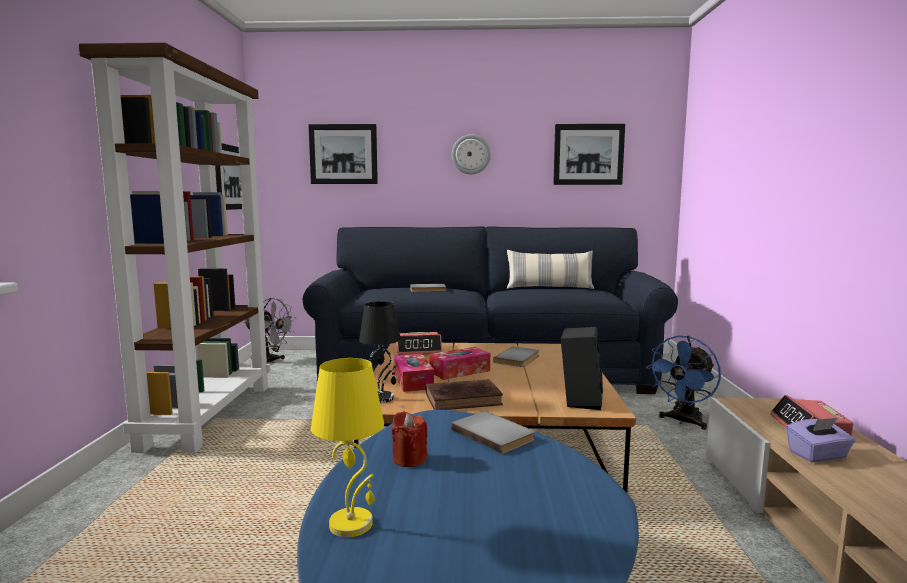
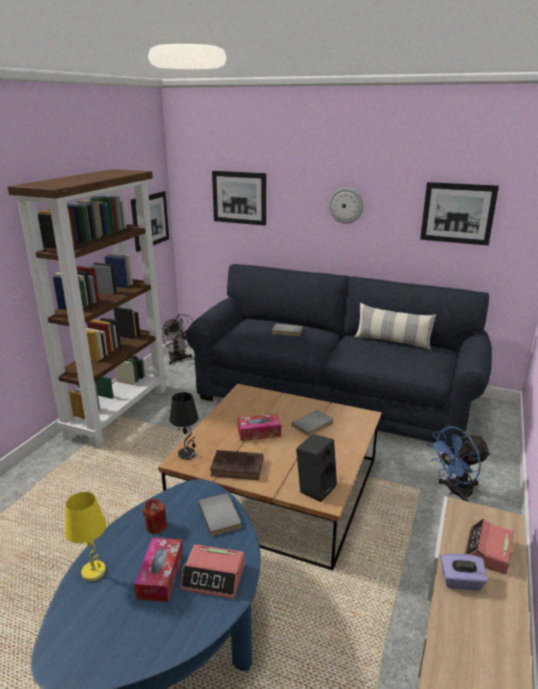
camera: 20 degrees right, 15 degrees up
tissue box [394,354,434,392] -> tissue box moved to [134,537,183,602]
alarm clock [396,332,442,355] -> alarm clock moved to [180,544,245,599]

